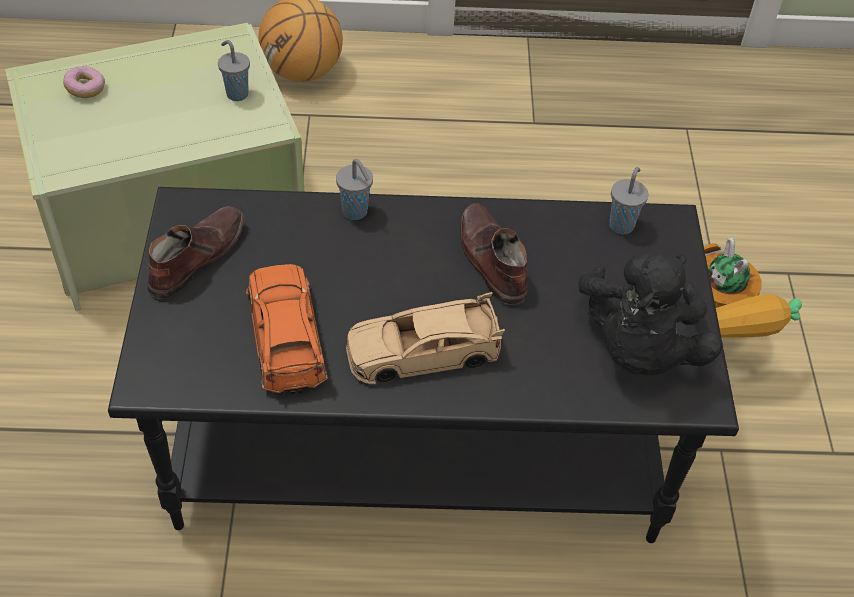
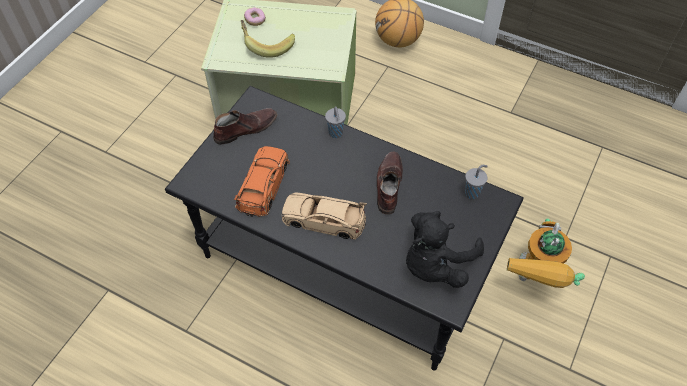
camera: 30 degrees right, 5 degrees up
grey cup [218,40,250,101] -> none
none -> banana [241,20,295,58]

